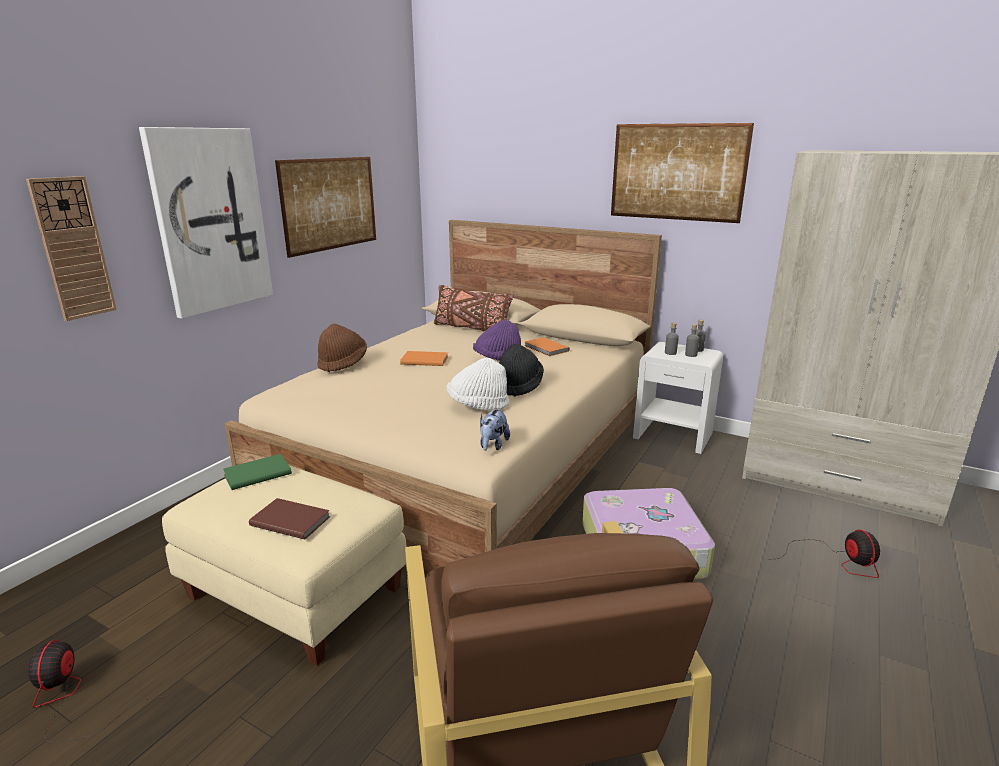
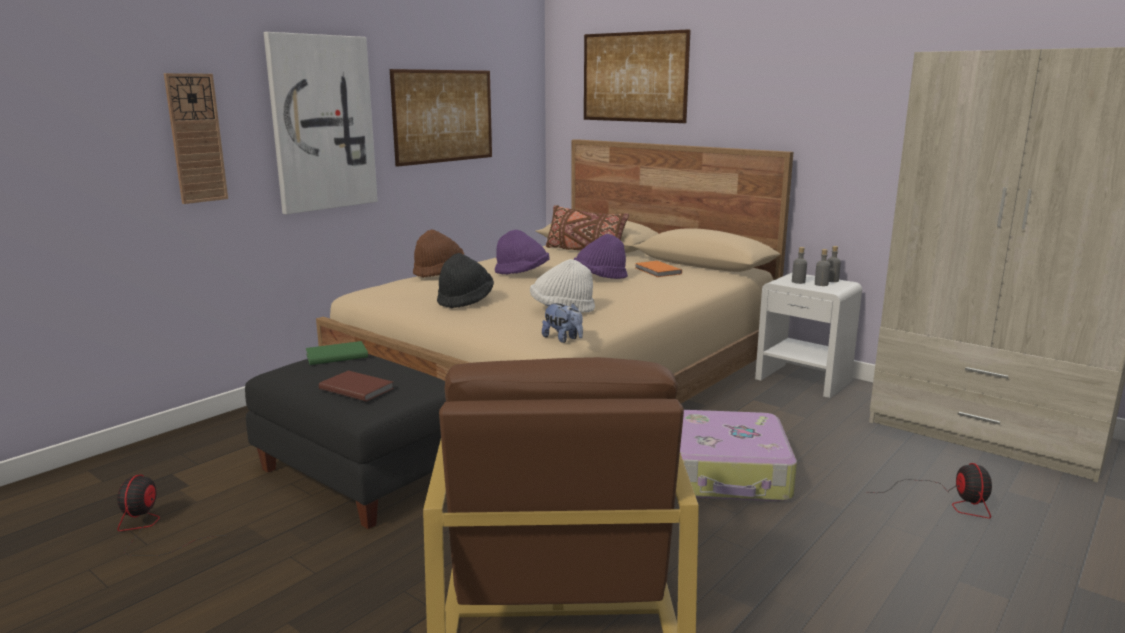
camera: 10 degrees right, 5 degrees down
beige ottoman [162,466,407,666] -> black ottoman [245,354,446,529]
orange book [400,351,448,366] -> purple hat [495,230,550,274]
plush toy [480,408,510,451] -> plush toy turned 75 degrees counterclockwise [542,303,583,343]
black hat [499,344,544,397] -> black hat moved to [437,253,494,309]
picture [611,123,754,223] -> picture moved to [584,29,691,123]

